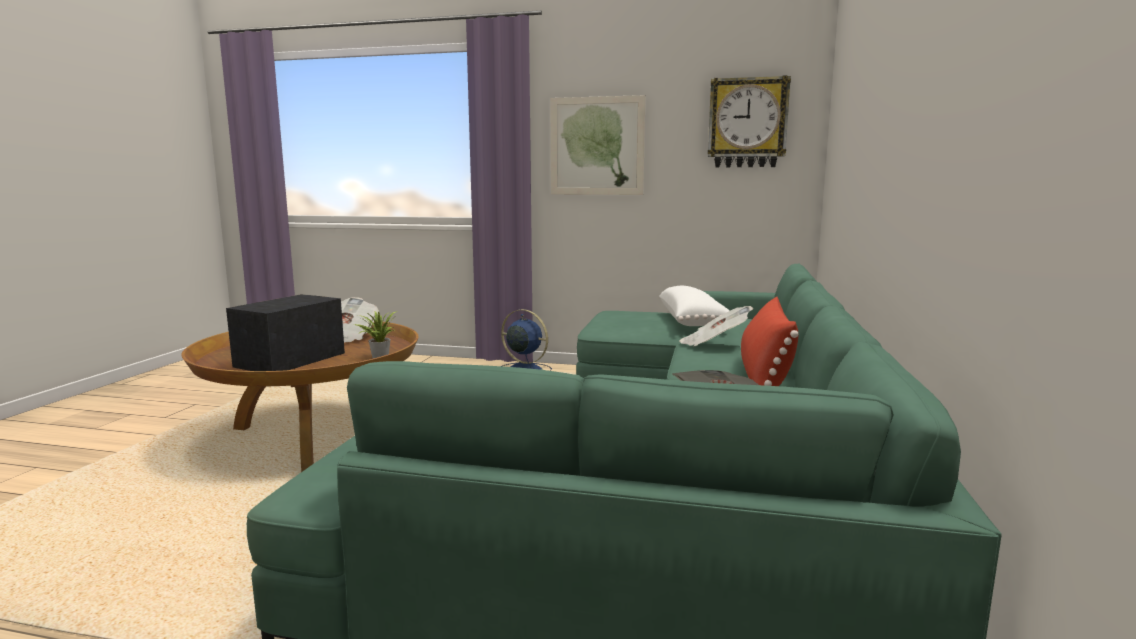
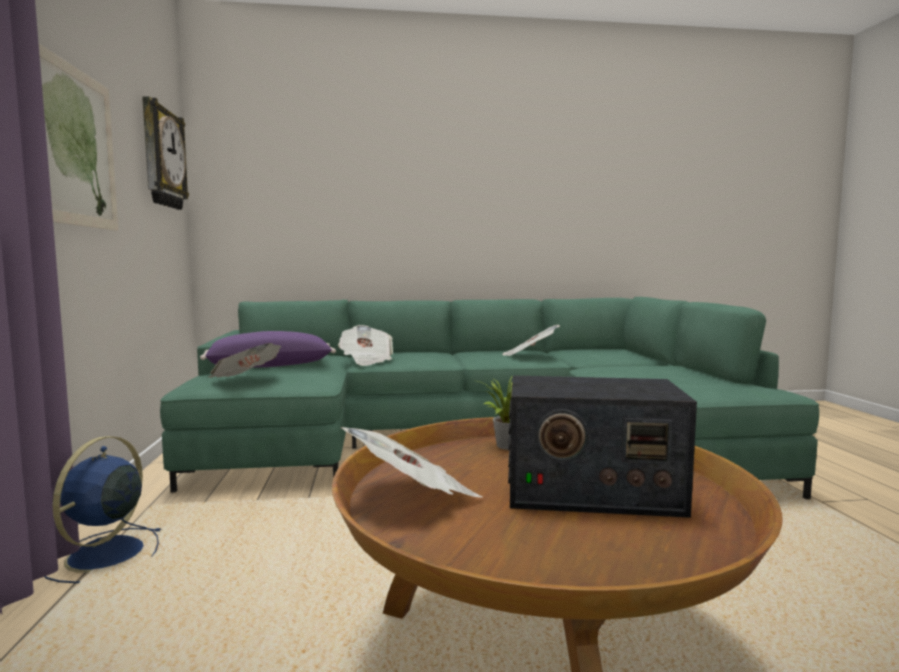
camera: 110 degrees left, 5 degrees down
white pillow [659,286,730,326] -> purple pillow [200,331,336,368]
red pillow [741,297,798,386] -> none
none -> newspaper [209,343,281,378]

